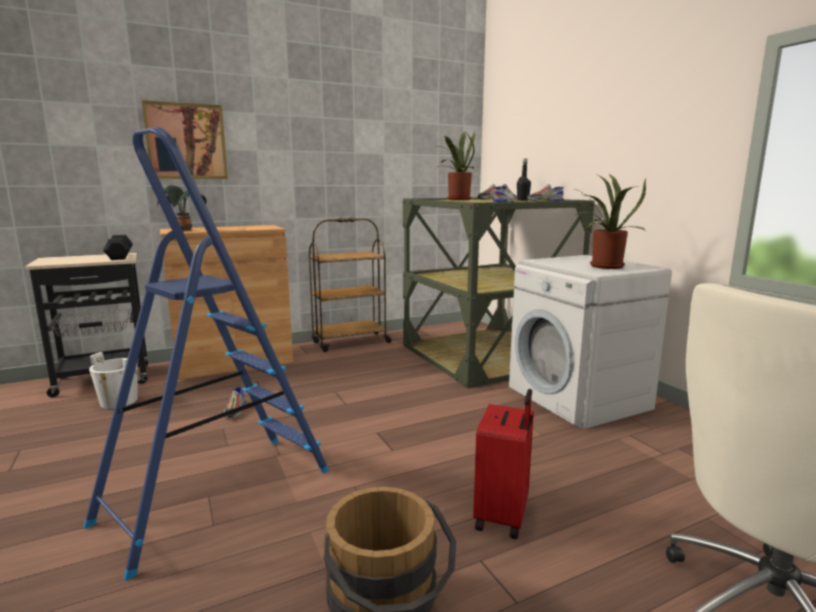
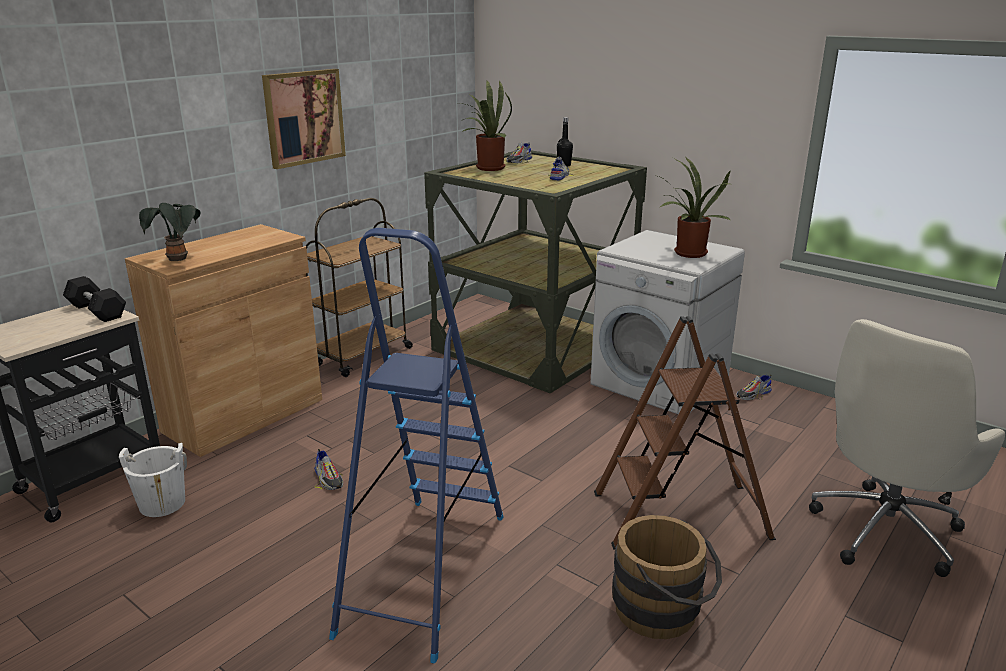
camera: 25 degrees left, 10 degrees up
picture [142,100,228,179] -> picture moved to [262,69,346,169]
red suitcase [473,389,534,539] -> brown step ladder [594,316,776,549]
shoe [526,184,564,201] -> shoe moved to [736,374,772,400]

